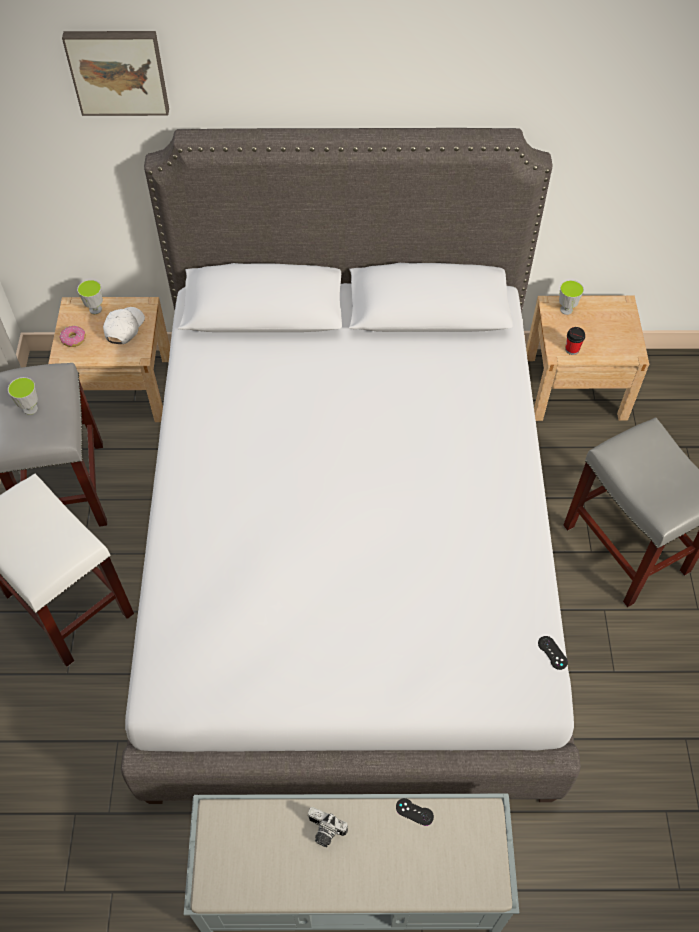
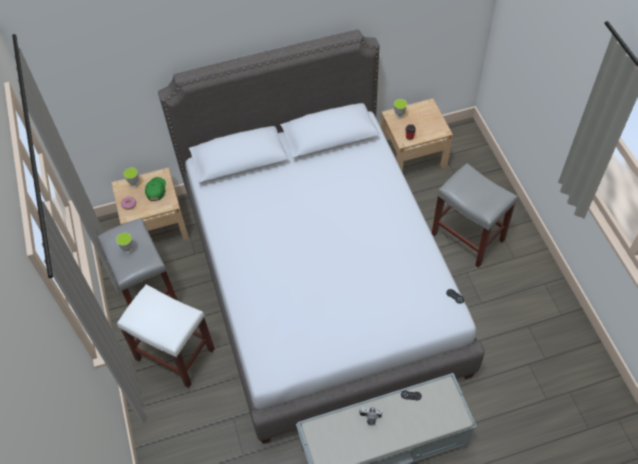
camera: 15 degrees left, 0 degrees up
picture [62,31,169,116] -> none
white cap [103,307,145,344] -> green cap [145,177,166,201]

